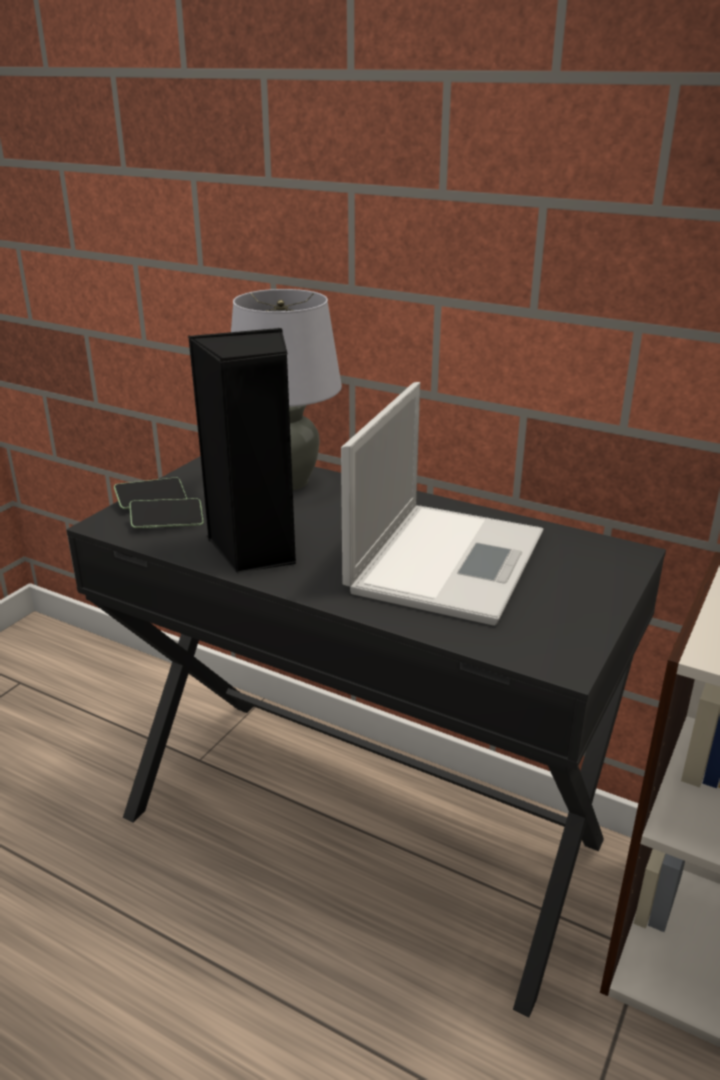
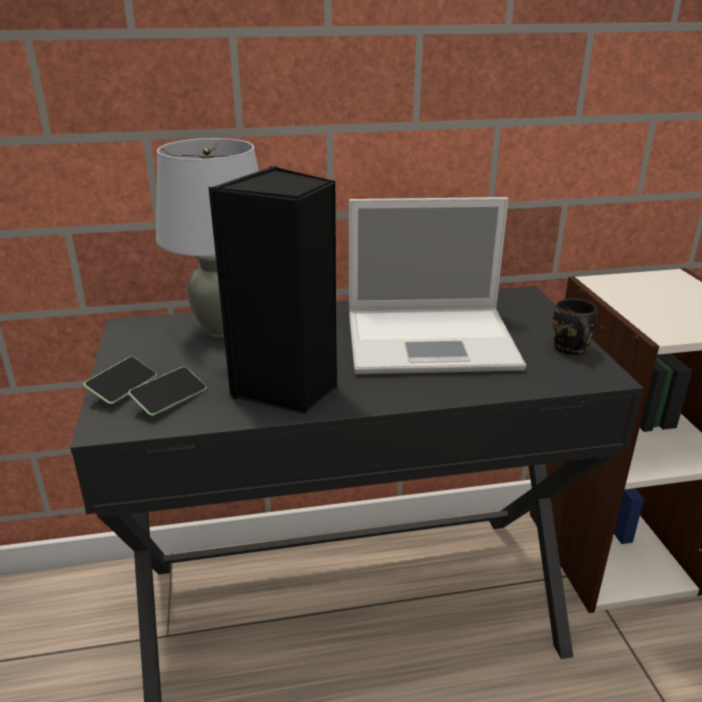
camera: 40 degrees left, 0 degrees up
laptop [341,382,543,626] -> laptop turned 105 degrees clockwise [349,197,526,374]
none -> black mug [553,299,597,355]

